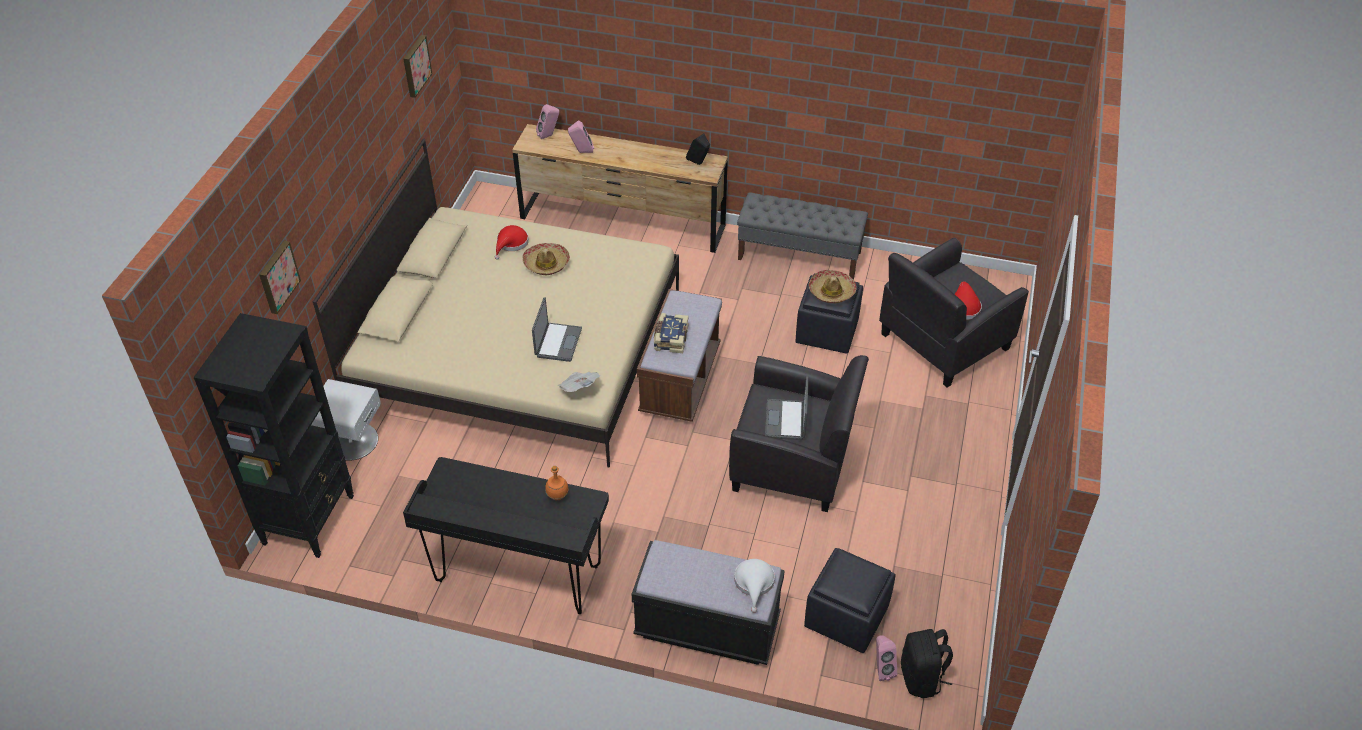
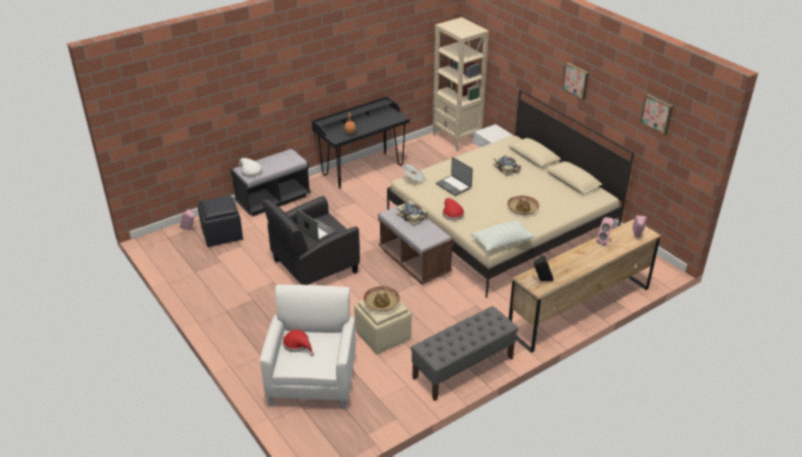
camera: 130 degrees right, 10 degrees down
black bookcase [193,313,354,558] -> beige bookcase [433,17,489,151]
picture [259,241,301,314] -> picture moved to [563,62,589,100]
red hat [495,225,529,260] -> red hat moved to [443,198,464,220]
black ottoman [796,273,863,354] -> beige ottoman [354,300,412,354]
black armchair [879,238,1029,388] -> white armchair [260,285,356,409]
black backpack [901,629,953,698] -> none
none -> pillow [471,220,535,252]
none -> book [493,154,521,176]

